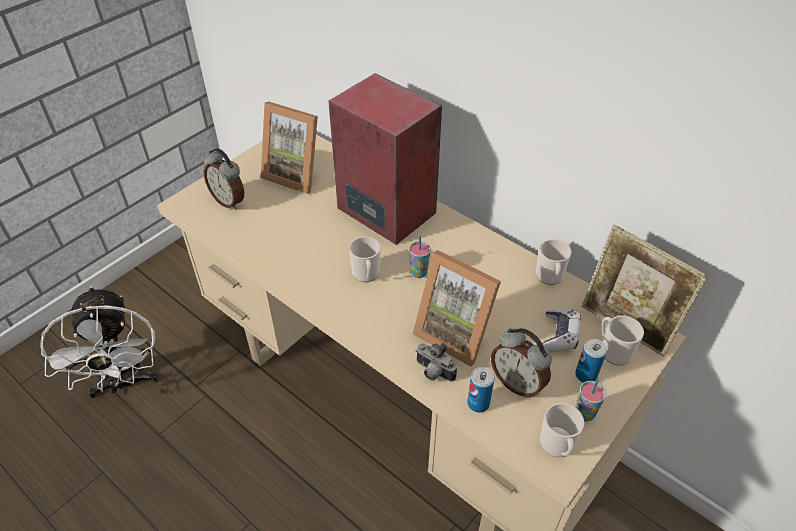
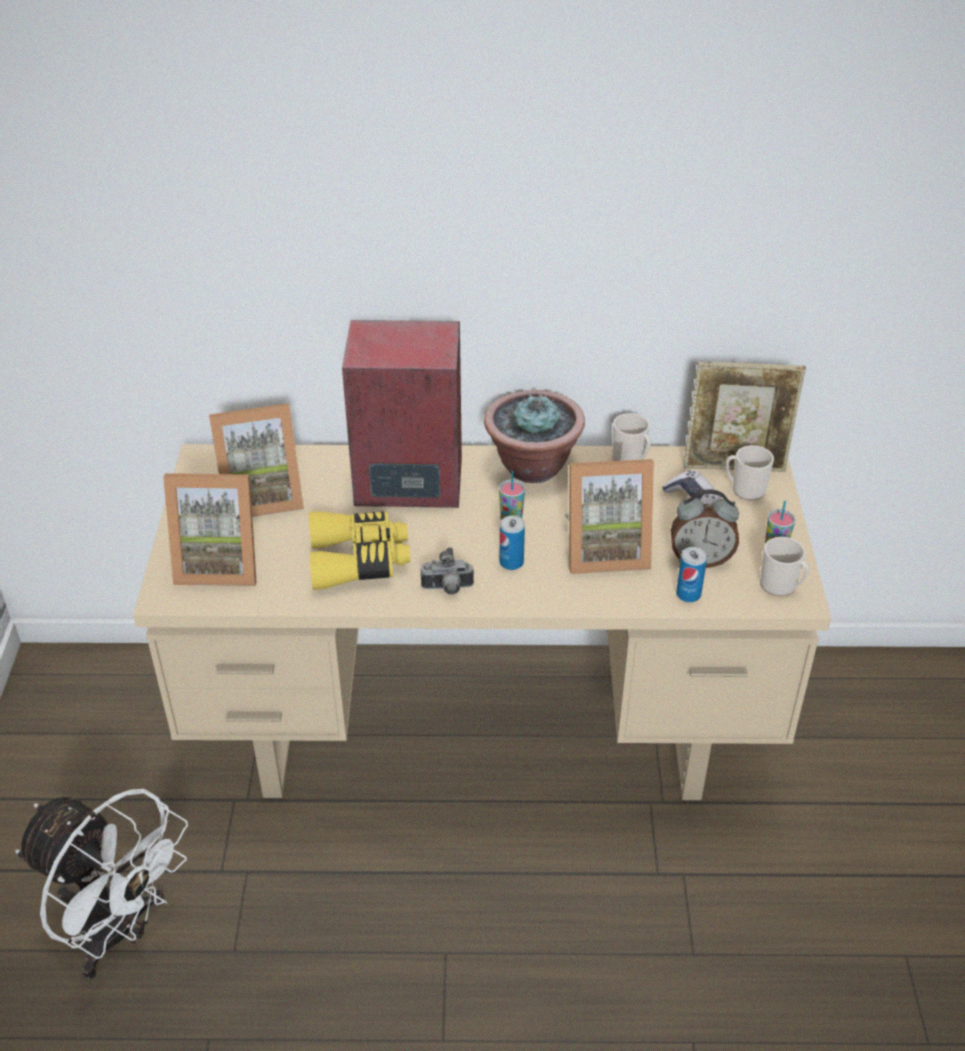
camera: 40 degrees left, 5 degrees down
alarm clock [204,148,244,210] -> picture frame [163,473,257,586]
mug [349,236,381,282] -> none
camera [416,343,457,382] -> camera moved to [420,547,474,594]
can [575,339,607,383] -> can moved to [500,516,525,570]
none -> yellow binoculars [309,511,410,590]
none -> potted plant [484,390,585,483]

